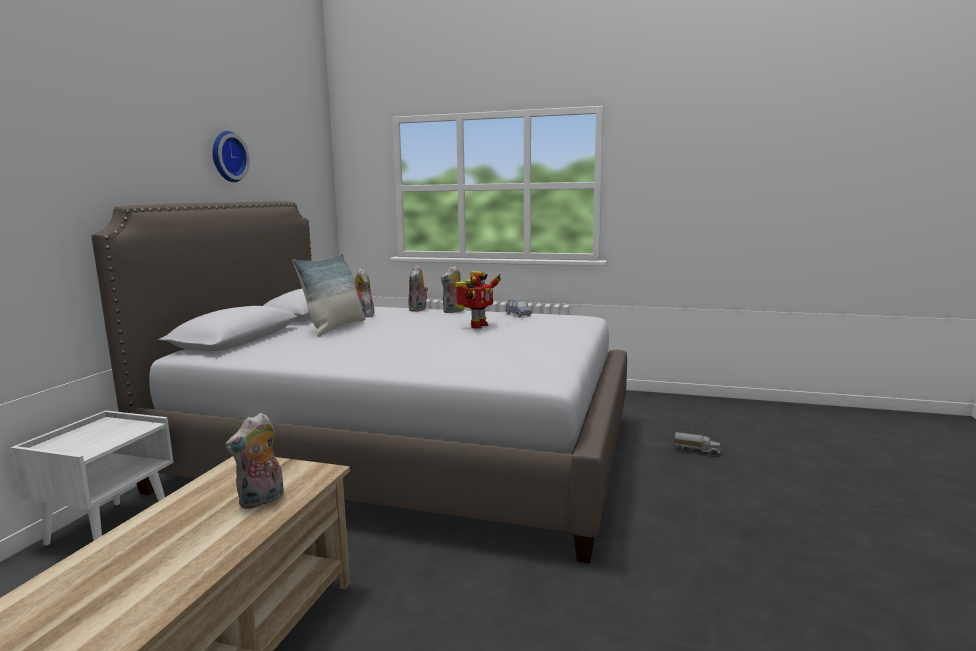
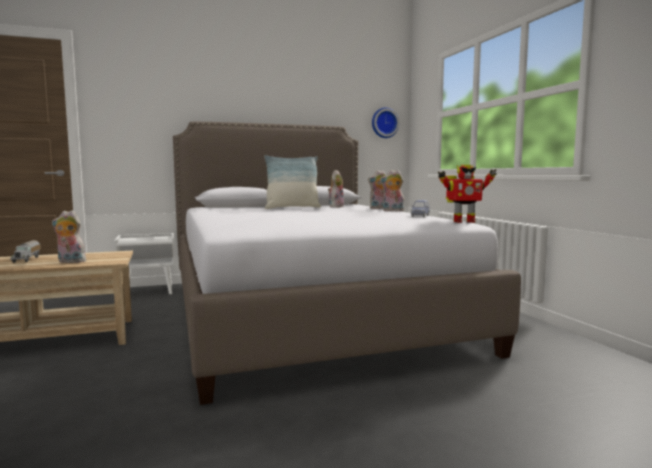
camera: 55 degrees right, 5 degrees down
wall clock [213,131,250,182] -> wall clock moved to [372,108,399,138]
toy robot [455,271,501,329] -> toy robot moved to [438,165,497,223]
toy truck [674,432,720,456] -> toy truck moved to [10,240,41,263]

